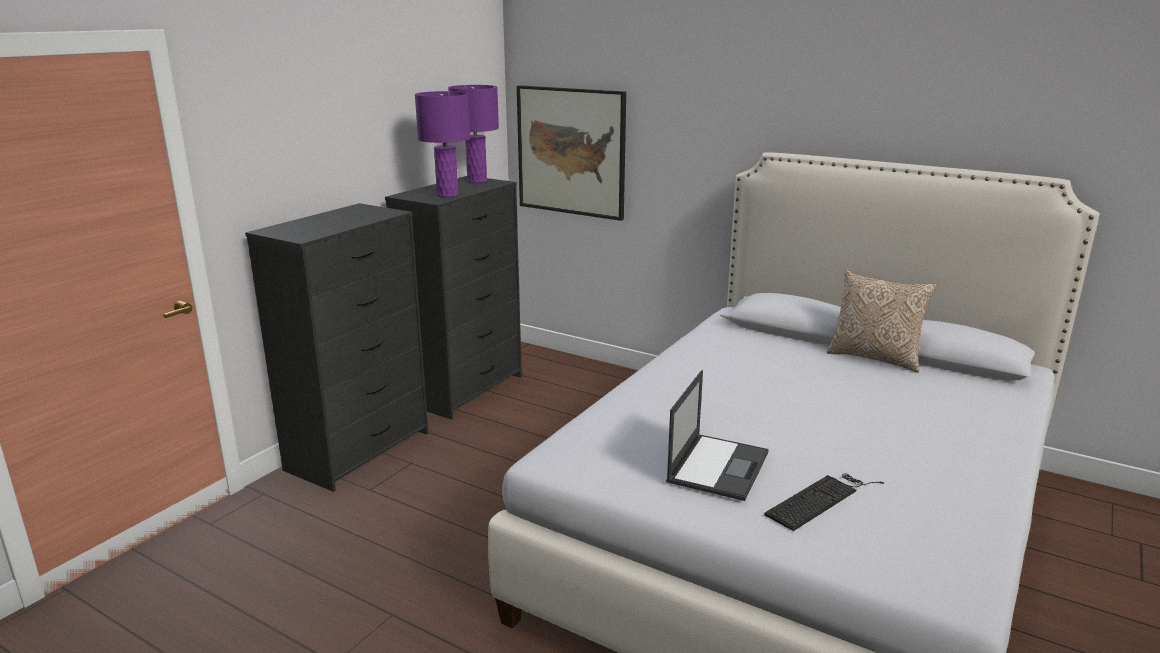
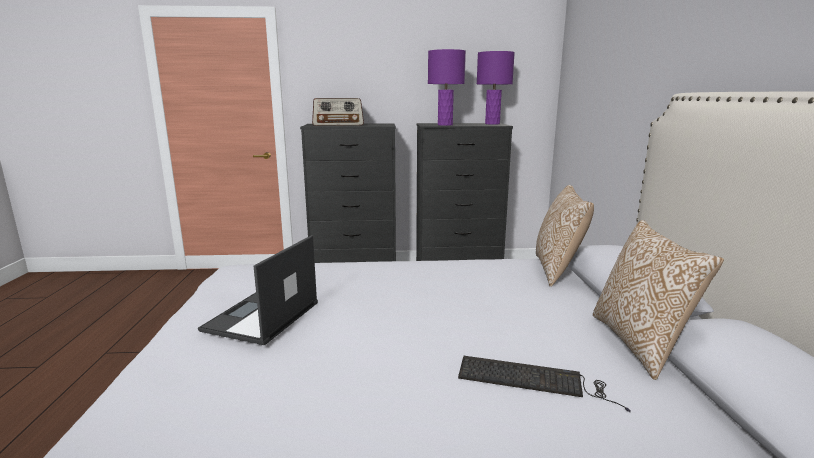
camera: 55 degrees right, 5 degrees down
picture [517,85,626,221] -> none
laptop [666,370,769,501] -> laptop turned 120 degrees clockwise [198,235,318,345]
keyboard [764,473,884,531] -> keyboard moved to [458,356,631,412]
none -> radio [312,98,364,126]
none -> pillow [536,185,594,287]

